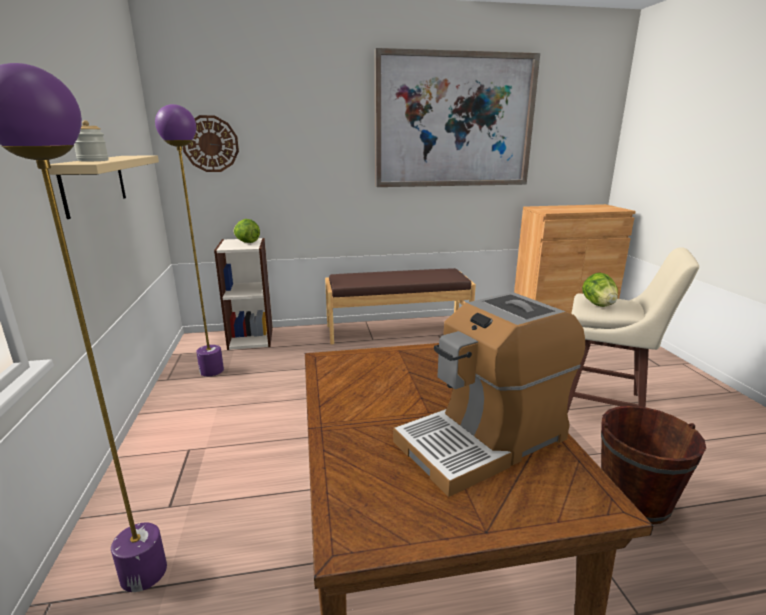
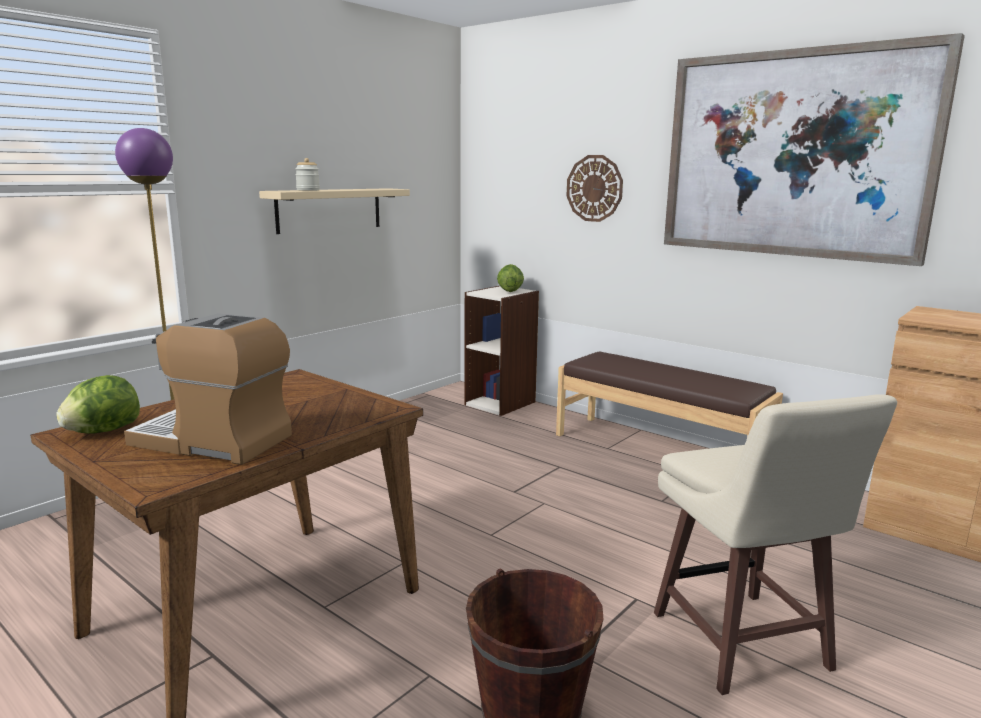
camera: 50 degrees right, 5 degrees down
purple floor lamp [155,104,224,377] -> none
wall clock [183,115,239,172] -> wall clock moved to [566,155,623,222]
lettuce [582,273,618,307] -> lettuce moved to [56,375,140,434]

